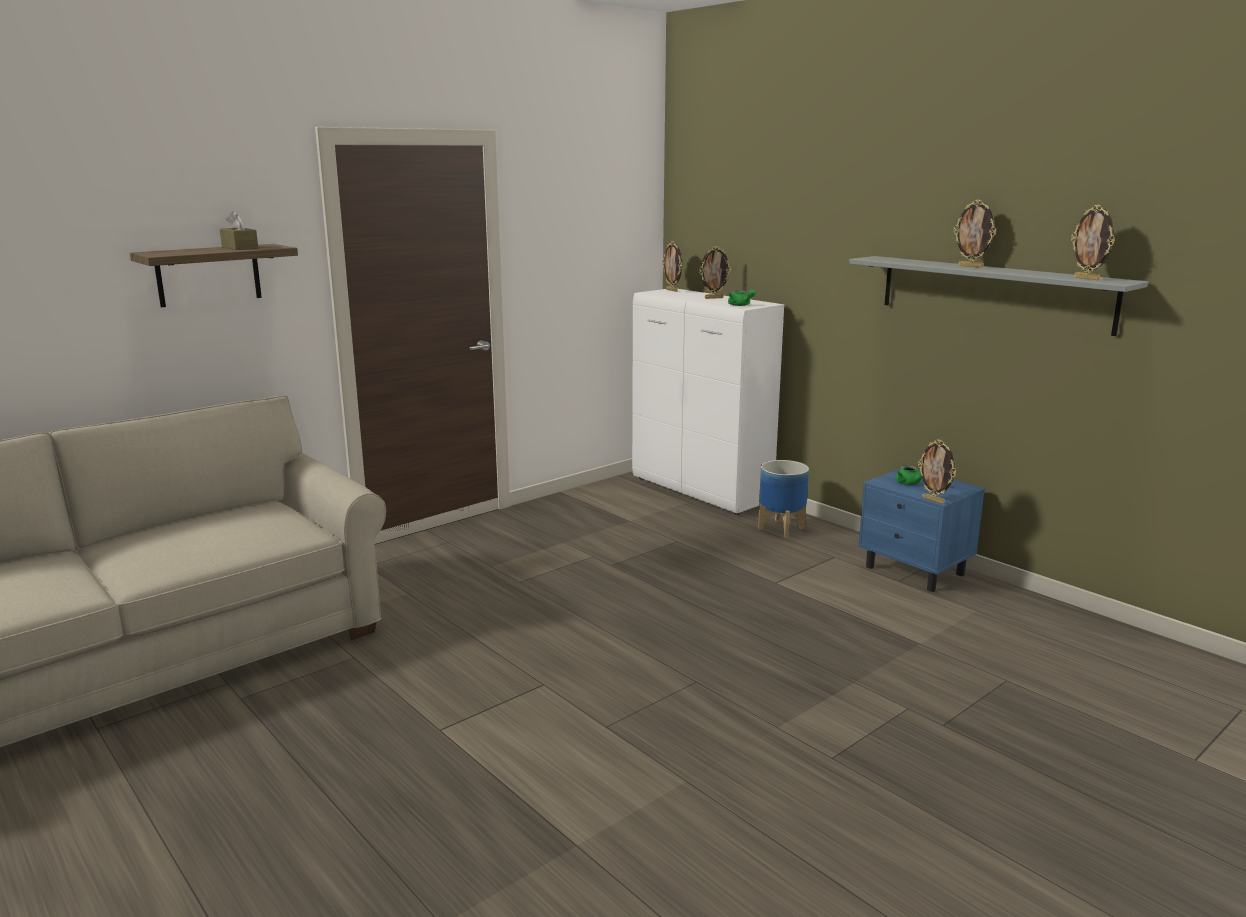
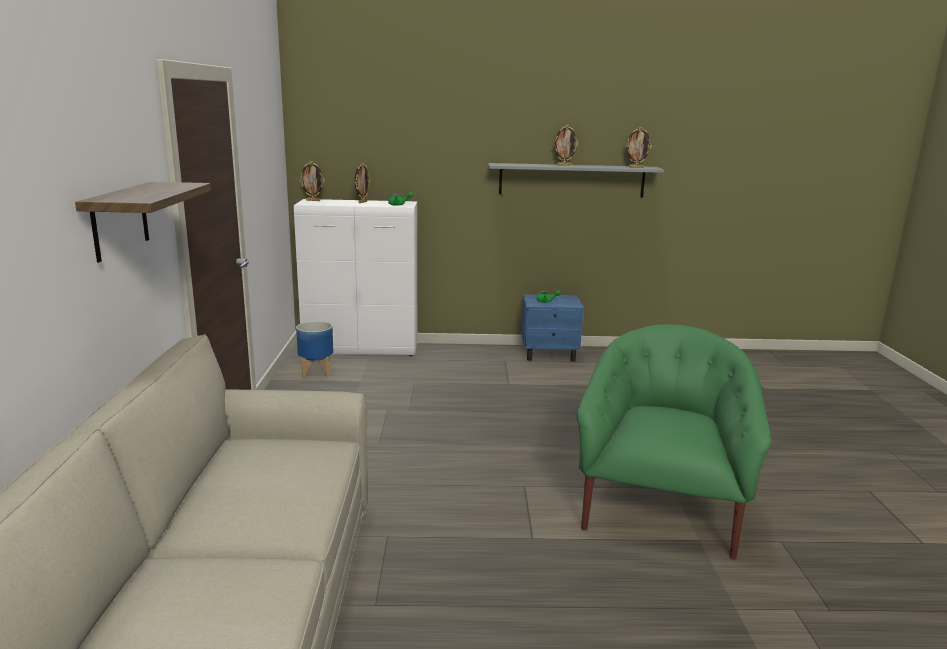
camera: 50 degrees left, 0 degrees up
brown tissue box [220,211,258,250] -> none
planter [758,460,809,538] -> planter moved to [296,321,334,378]
picture frame [918,439,956,504] -> none
none -> green armchair [577,324,772,559]

